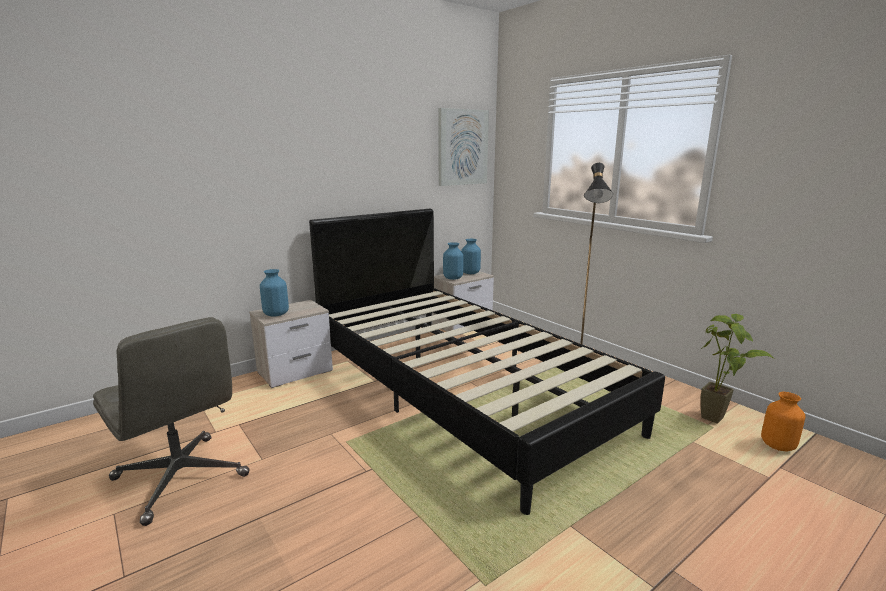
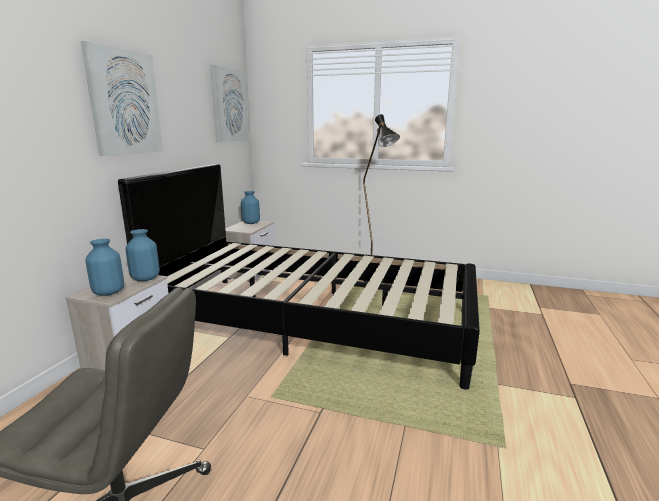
camera: 35 degrees left, 0 degrees up
blue vase [443,242,464,280] -> blue vase moved to [125,229,160,281]
potted plant [701,314,775,424] -> none
orange vase [761,392,805,451] -> none
none -> picture [81,41,163,156]

